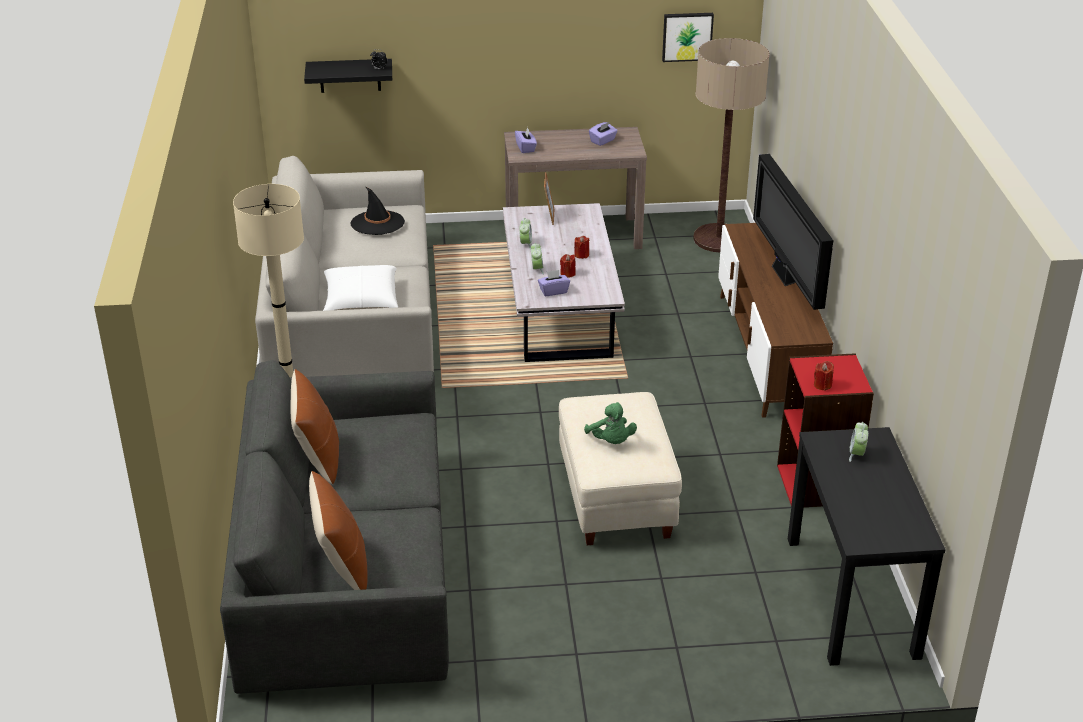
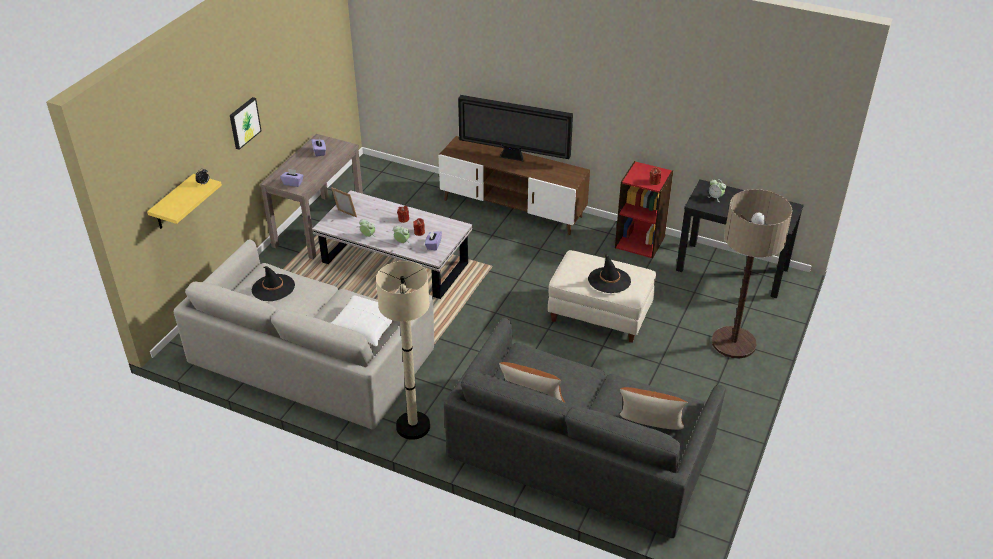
camera: 60 degrees left, 5 degrees up
black shelf [304,59,392,93] -> yellow shelf [147,174,222,229]
green plush toy [584,402,637,444] -> black hat [588,253,631,293]
picture [662,13,714,62] -> picture moved to [230,97,262,150]
floor lamp [693,38,770,252] -> floor lamp moved to [712,189,792,359]

